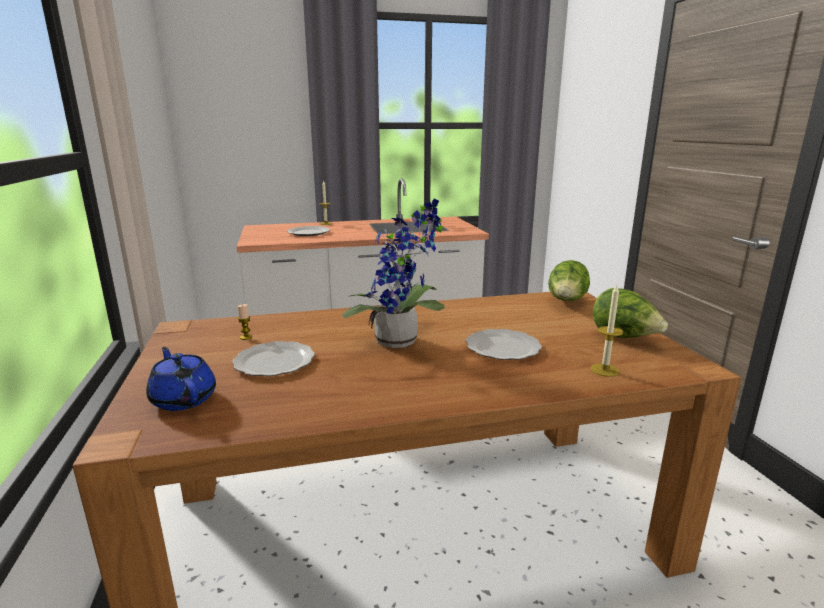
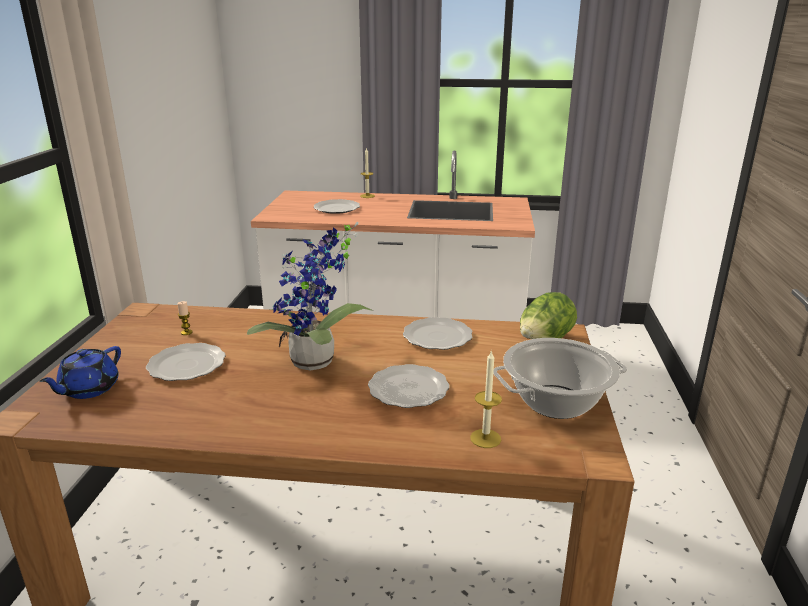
camera: 20 degrees right, 5 degrees up
blue teapot [146,347,216,411] -> blue teapot turned 135 degrees counterclockwise [39,346,121,399]
lettuce [593,288,668,338] -> cooking pot [493,338,627,419]
none -> plate [403,317,472,350]

